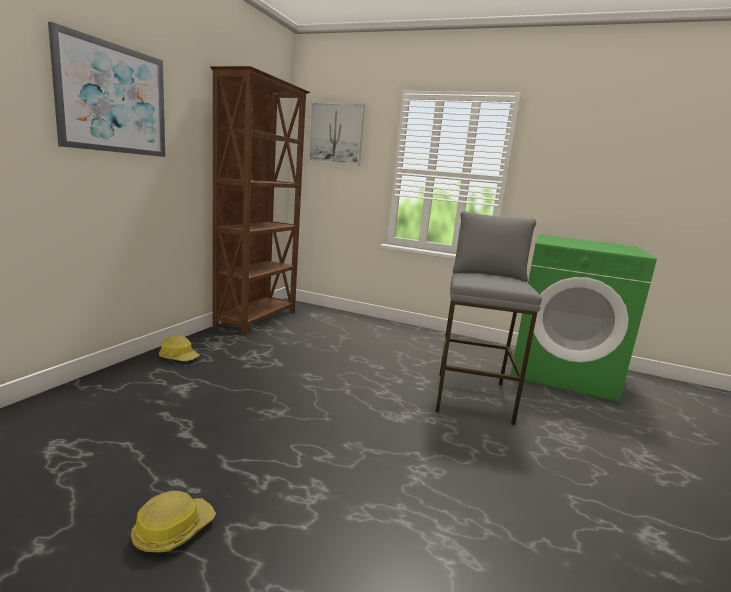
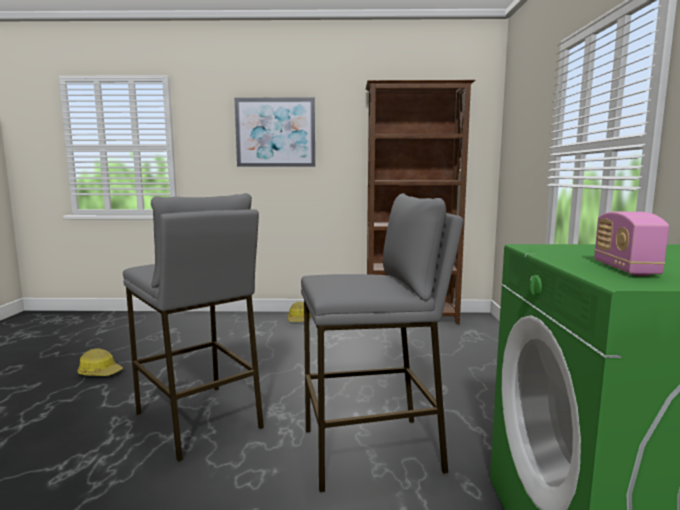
camera: 70 degrees right, 5 degrees down
picture [308,102,365,166] -> none
none -> grey stool [123,193,264,463]
none -> radio [594,212,669,276]

